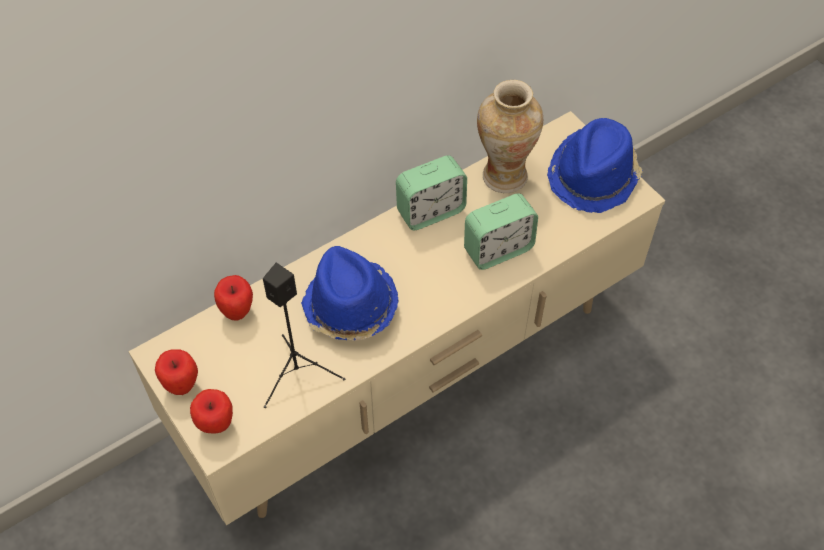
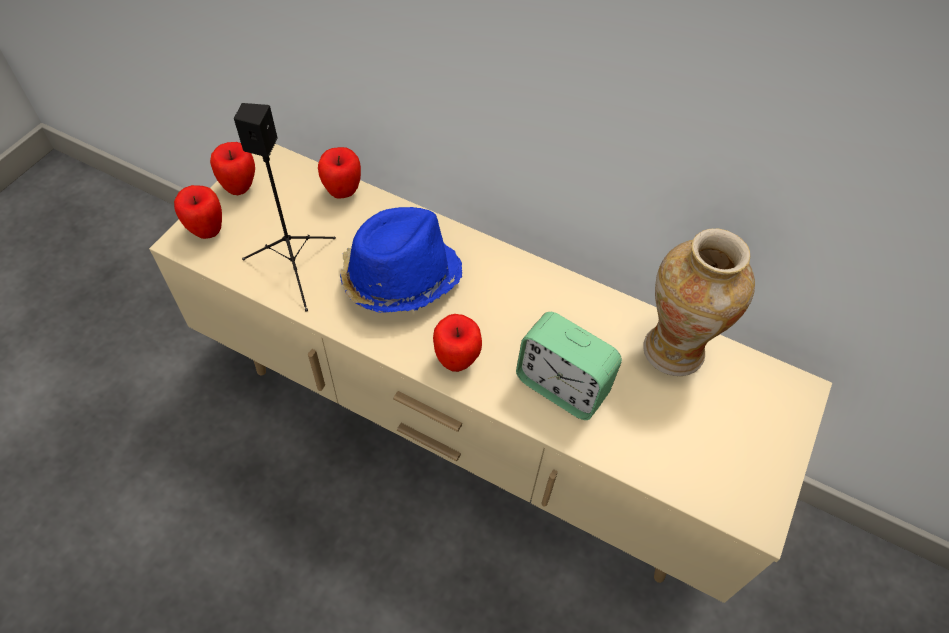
camera: 60 degrees right, 0 degrees up
alarm clock [396,155,467,230] -> none
blue hat [547,118,643,213] -> none
none -> apple [433,314,482,372]

